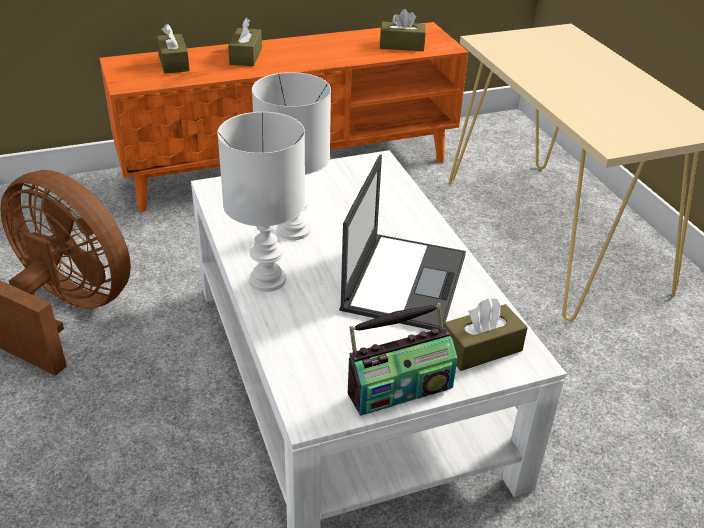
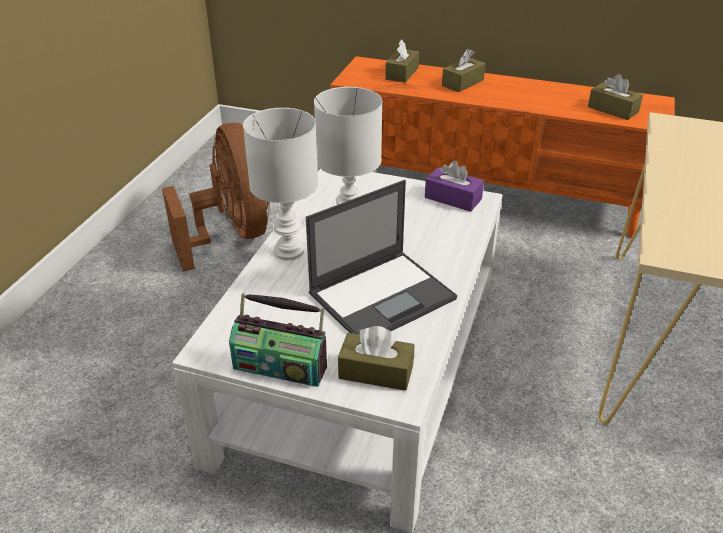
camera: 40 degrees right, 0 degrees up
none -> purple tissue box [425,161,484,212]

